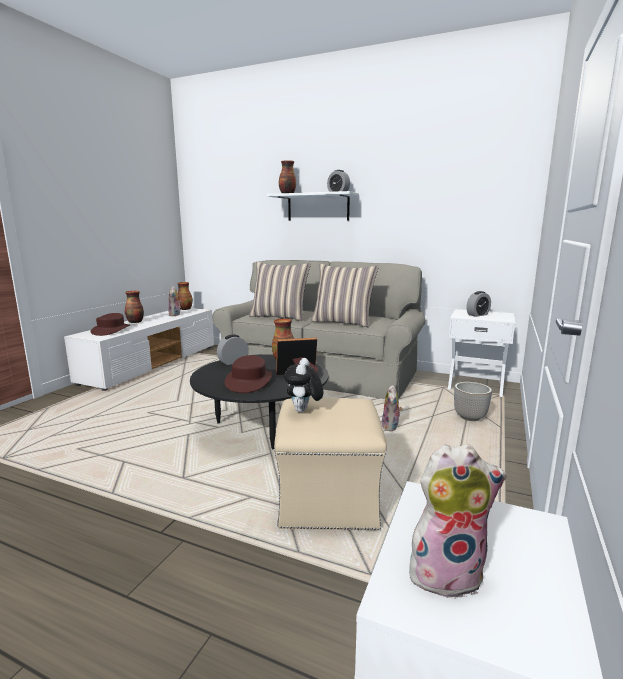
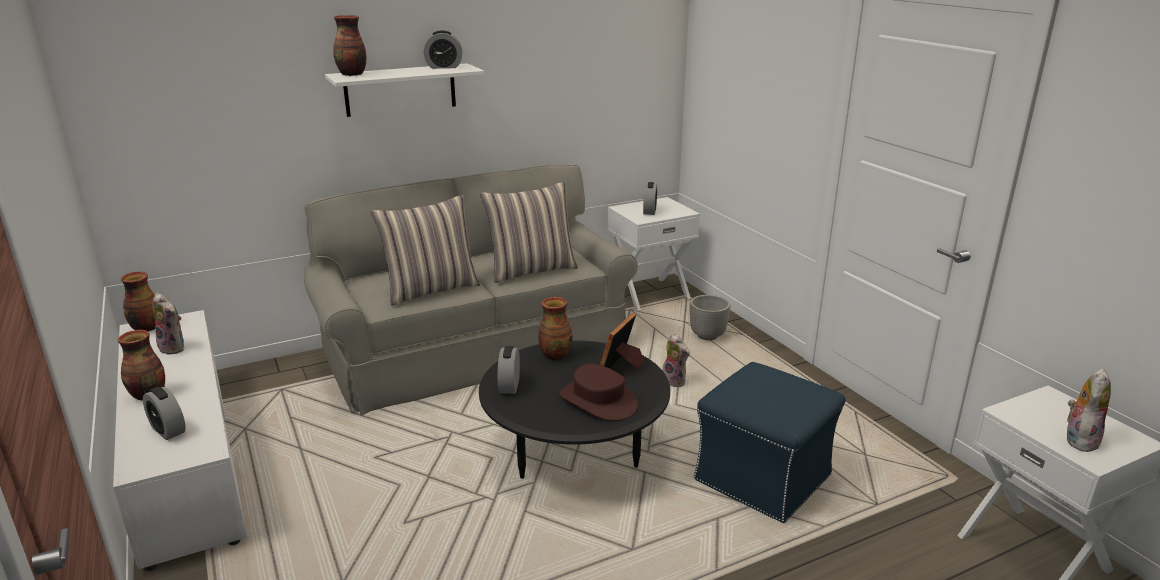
camera: 50 degrees left, 10 degrees up
brown hat [91,313,130,336] -> alarm clock [143,387,186,440]
beige ottoman [274,398,387,530] -> blue ottoman [694,362,845,523]
plush toy [284,358,323,412] -> none

